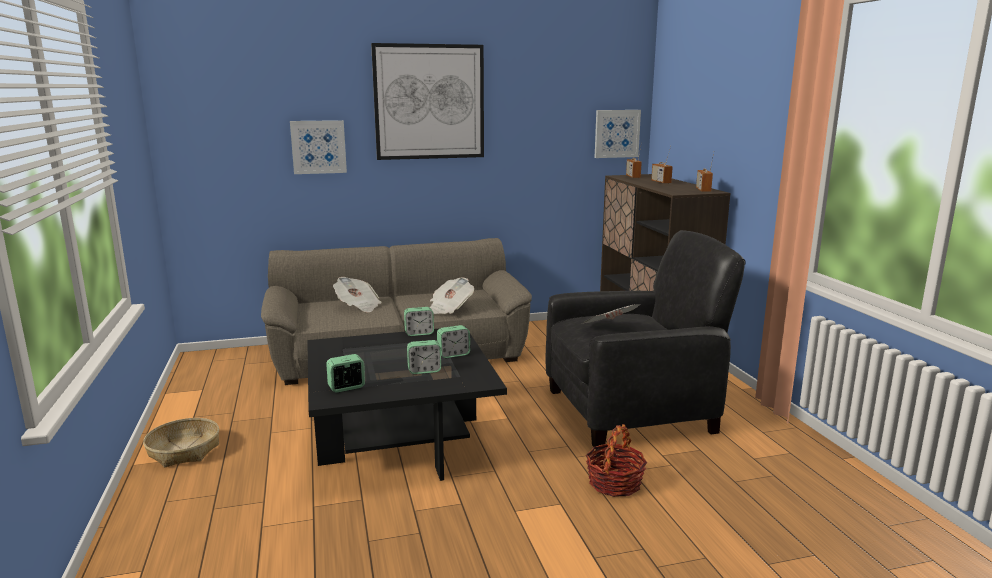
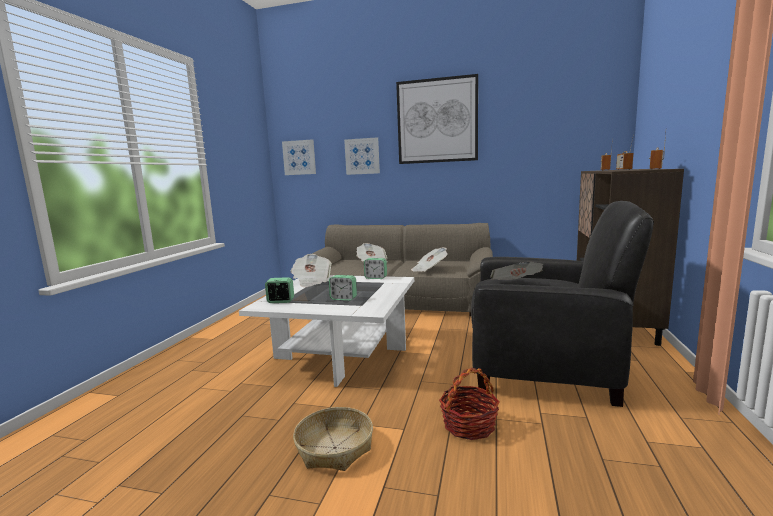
camera: 30 degrees right, 5 degrees down
basket [143,418,219,467] -> basket moved to [293,407,373,471]
black coffee table [307,326,507,481] -> white coffee table [239,275,414,387]
alarm clock [437,325,470,358] -> none
picture [595,110,641,158] -> picture moved to [282,139,316,175]
none -> newspaper [291,254,332,287]

